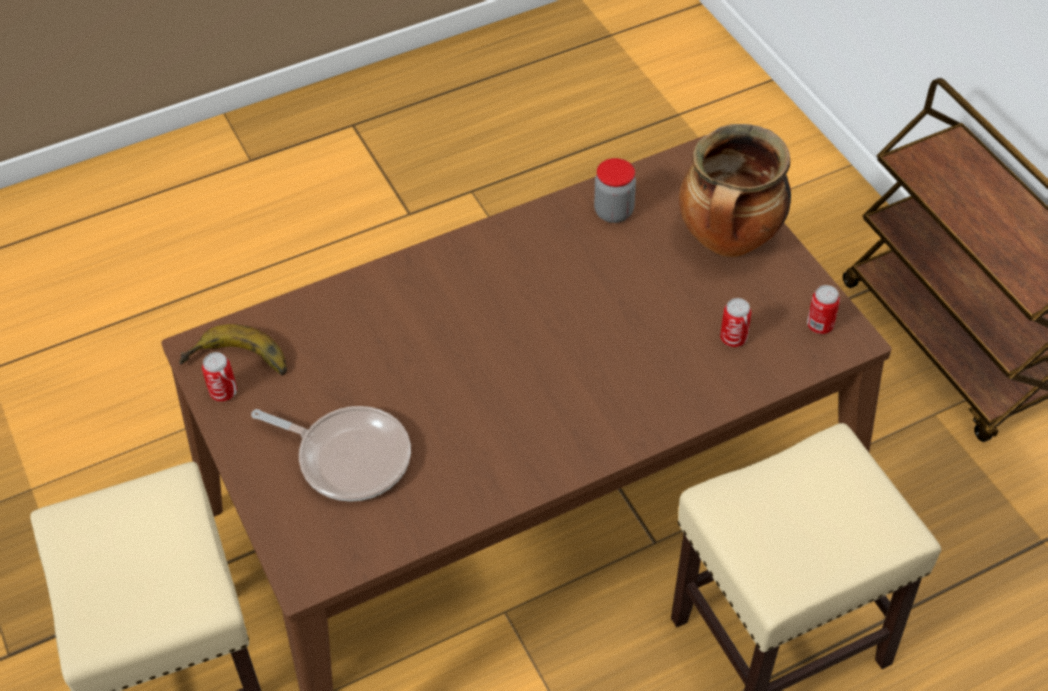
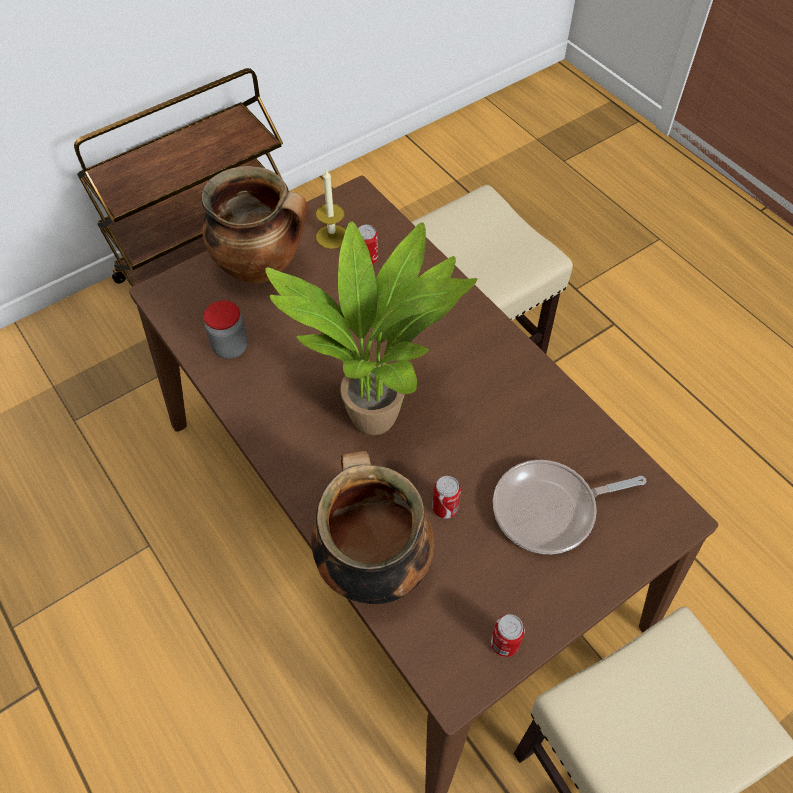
camera: 100 degrees left, 5 degrees up
banana [179,324,287,376] -> none
frying pan [251,406,411,502] -> frying pan turned 120 degrees counterclockwise [493,460,646,554]
can [807,285,840,334] -> can moved to [432,476,461,519]
none -> potted plant [265,221,477,435]
none -> cooking pot [312,451,434,604]
none -> candle [316,169,346,249]

